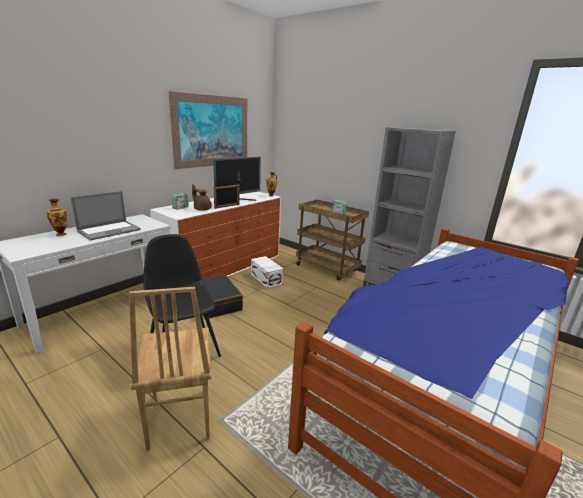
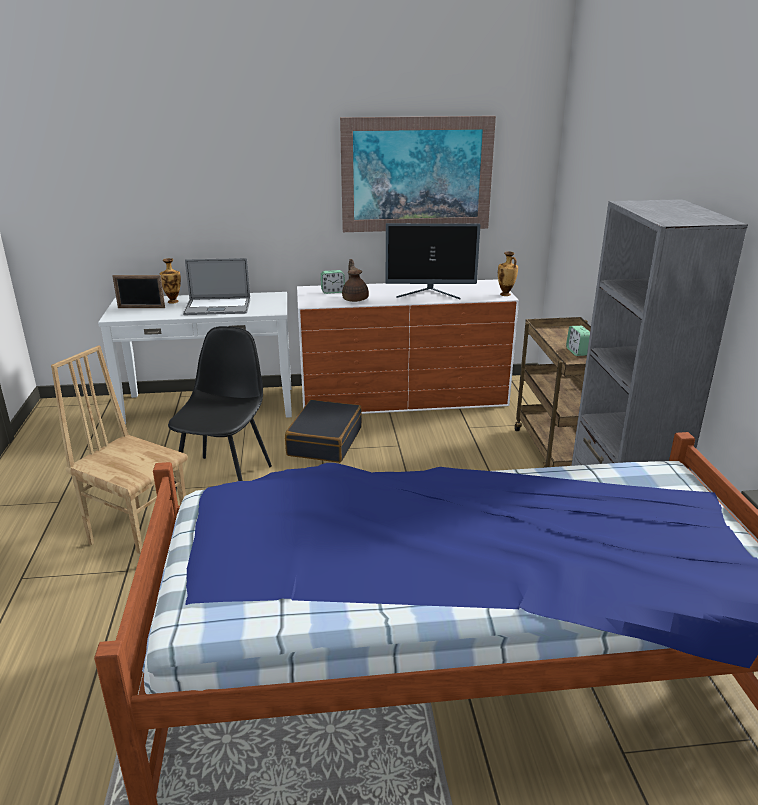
camera: 45 degrees right, 5 degrees up
brown chair [129,287,212,451] -> brown chair turned 90 degrees clockwise [51,345,188,560]
picture frame [214,184,239,209] -> picture frame moved to [113,275,165,308]
white storage box [251,256,284,289] -> none

